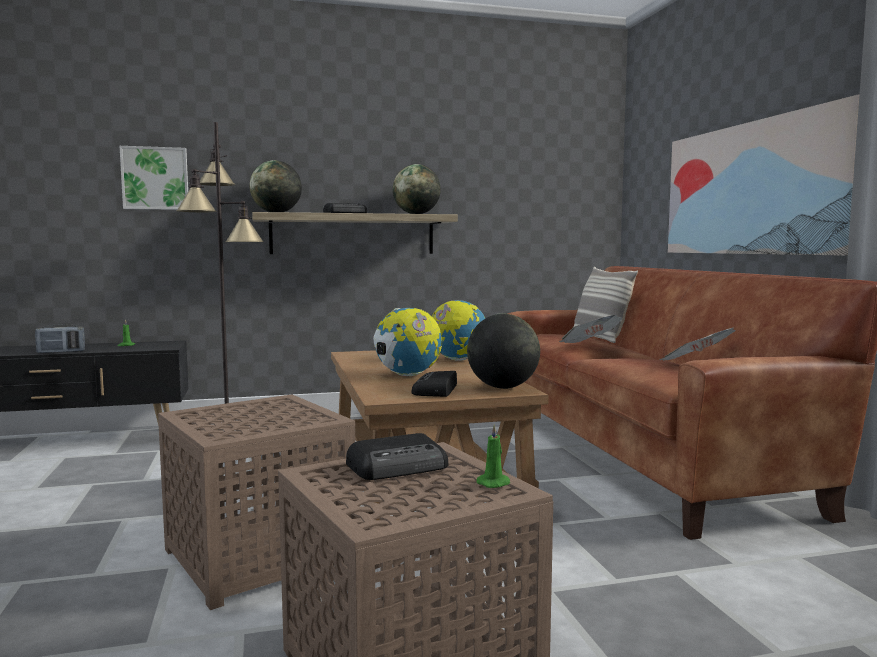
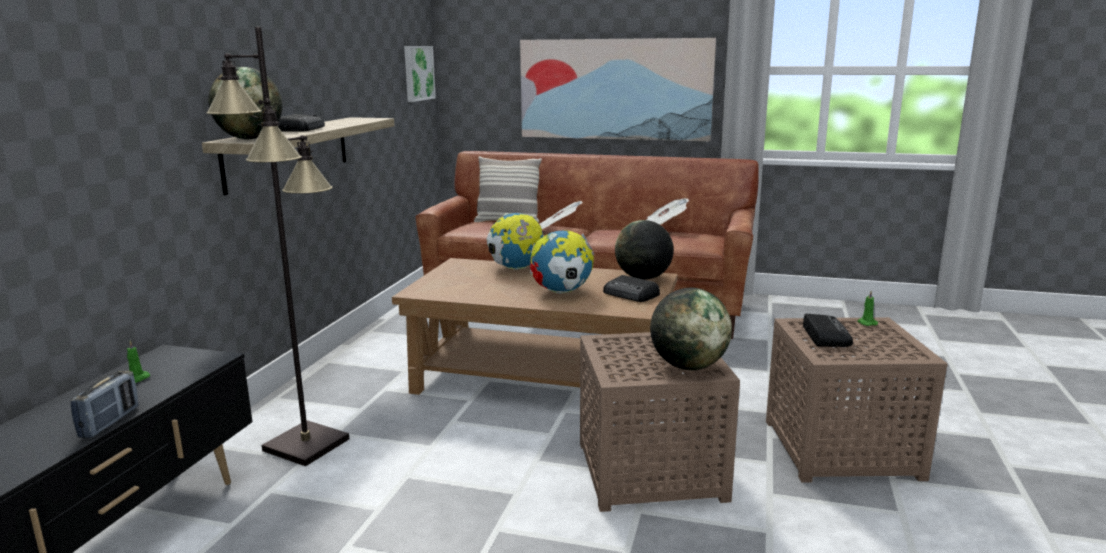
camera: 60 degrees left, 10 degrees up
picture [120,146,188,210] -> picture moved to [404,46,436,102]
globe [393,164,441,214] -> globe moved to [650,288,732,370]

